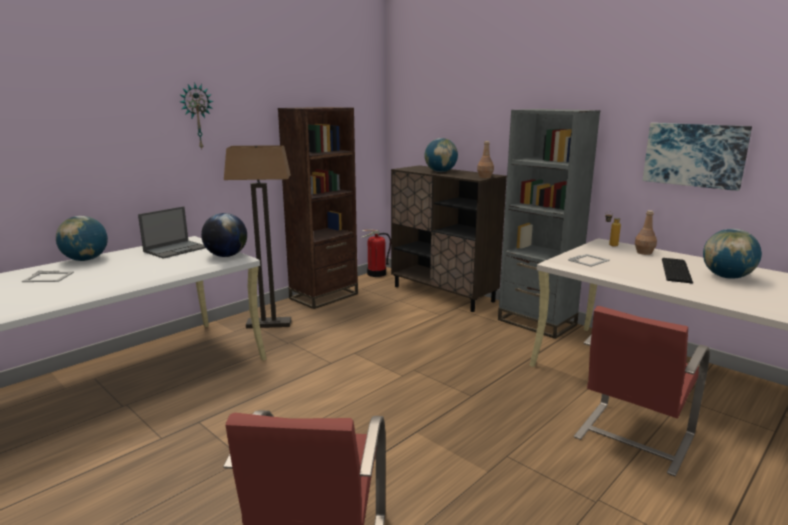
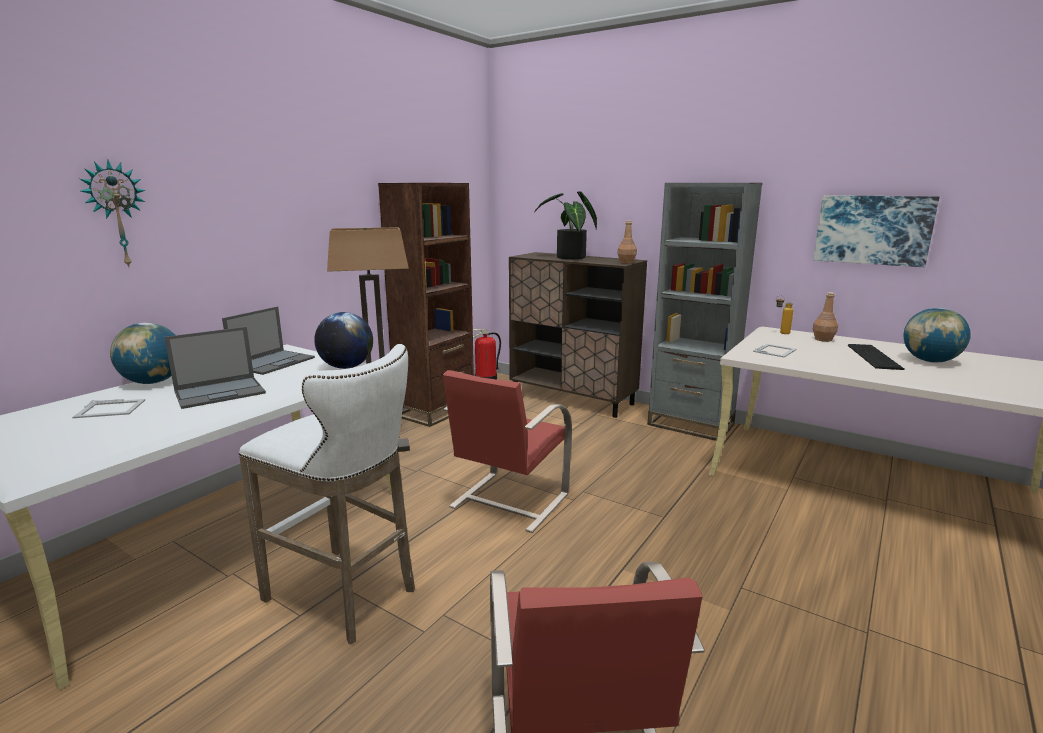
camera: 10 degrees left, 0 degrees up
wall clock [179,84,214,150] -> wall clock moved to [80,159,145,267]
globe [424,138,458,172] -> potted plant [534,191,597,259]
red chair [574,306,710,476] -> red chair moved to [443,370,572,533]
none -> laptop [164,327,266,409]
none -> white stool [239,344,415,644]

